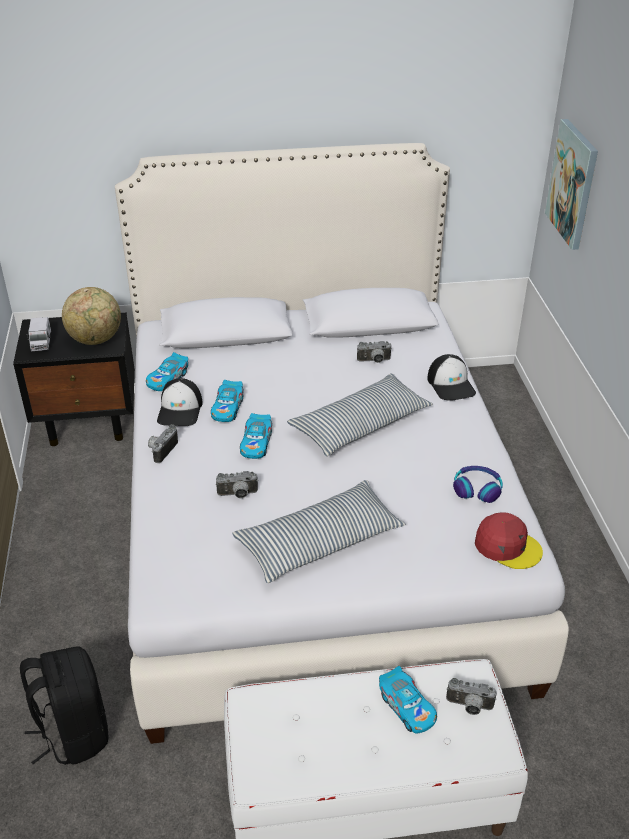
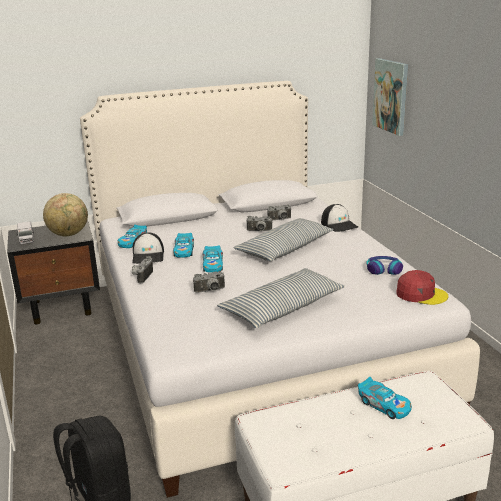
camera: 10 degrees left, 15 degrees down
camera [446,678,497,715] -> camera moved to [246,216,272,231]

